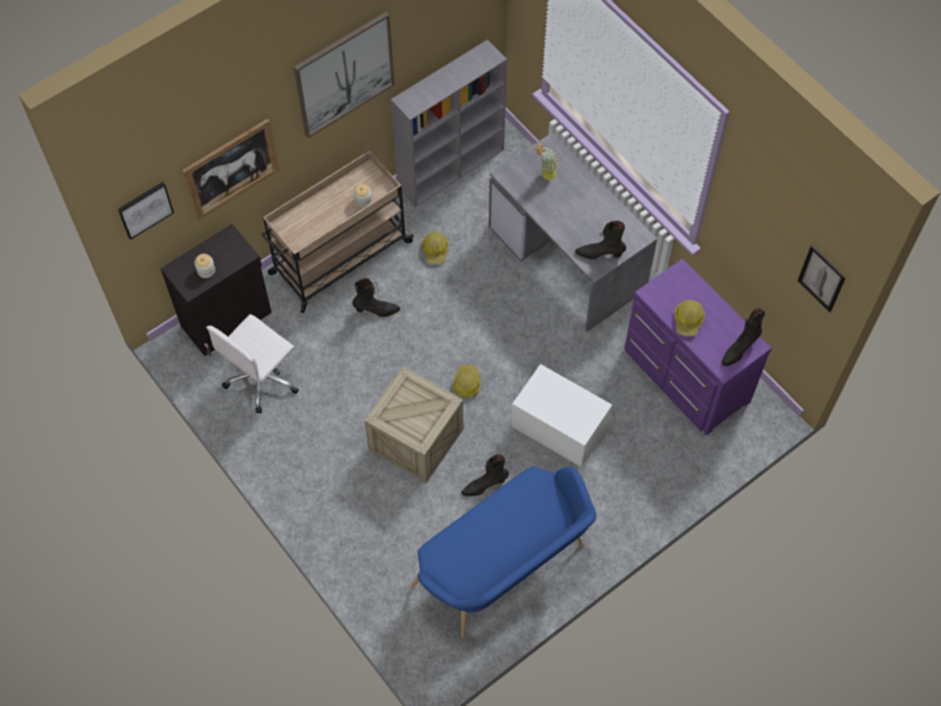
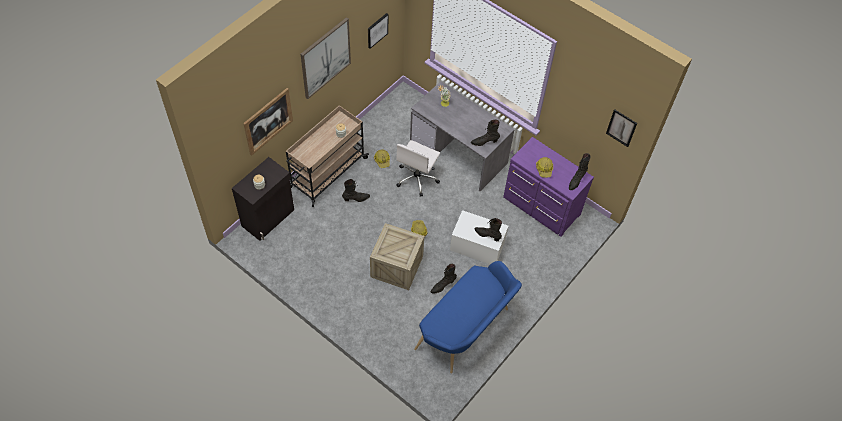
camera: 15 degrees left, 5 degrees down
picture [118,182,174,240] -> picture moved to [368,13,388,49]
white office chair [206,314,299,413] -> white office chair moved to [396,140,440,197]
grey bookcase [391,40,507,207] -> none
none -> black boot [475,218,502,241]

